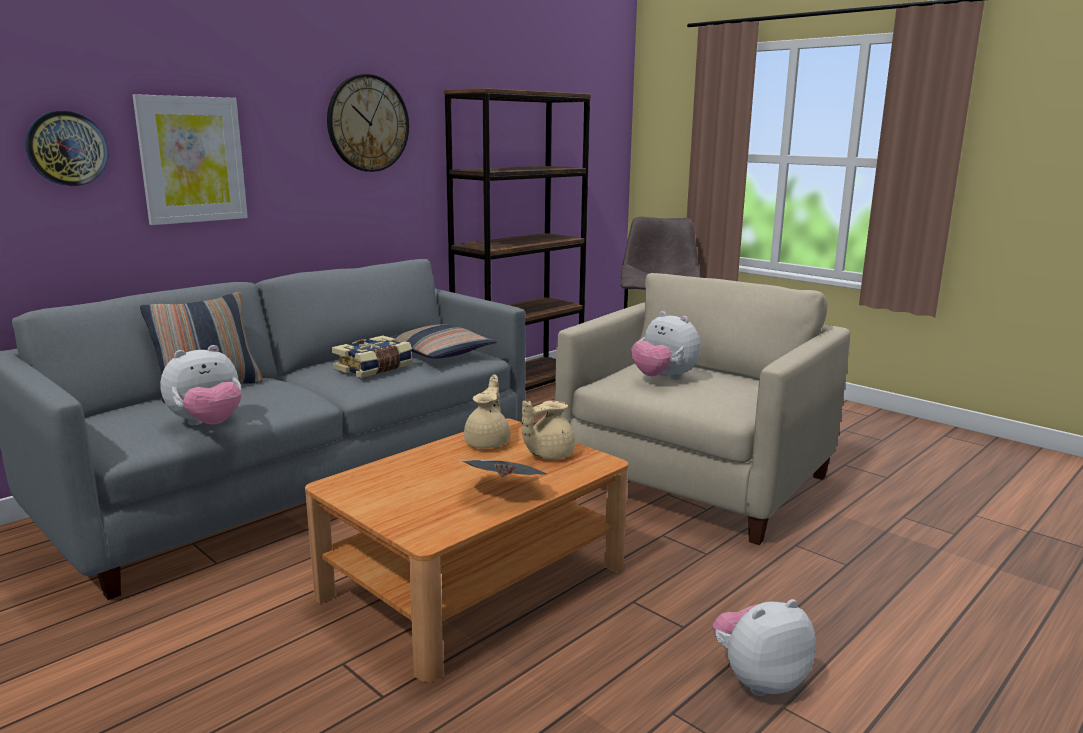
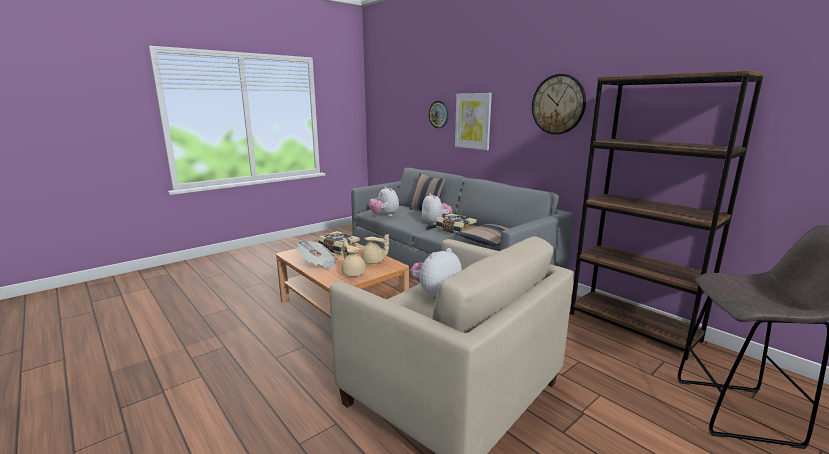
camera: 95 degrees right, 0 degrees up
plush toy [713,599,816,696] -> plush toy moved to [422,193,452,225]
none -> book [318,231,360,255]

